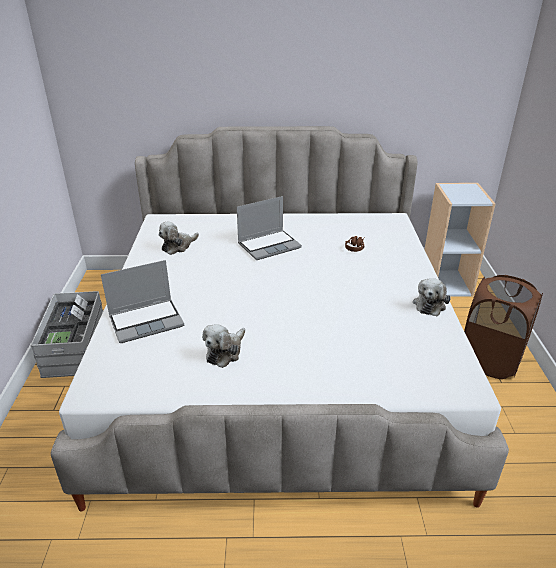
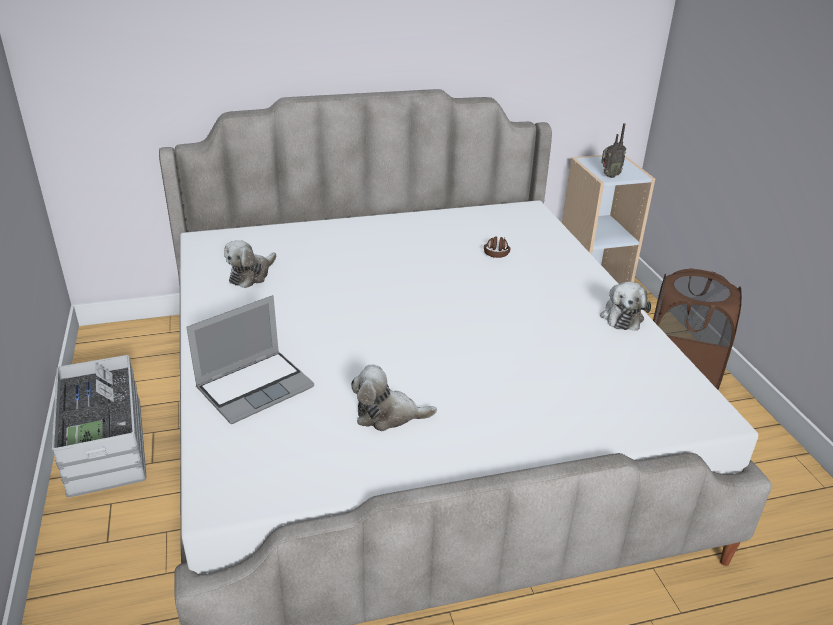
camera: 15 degrees left, 0 degrees up
plush toy [202,324,245,368] -> plush toy turned 75 degrees clockwise [351,365,437,431]
laptop [237,196,302,260] -> none
none -> radio [601,123,626,178]

